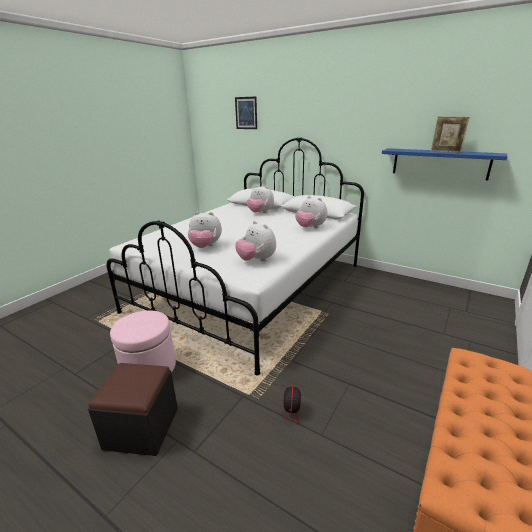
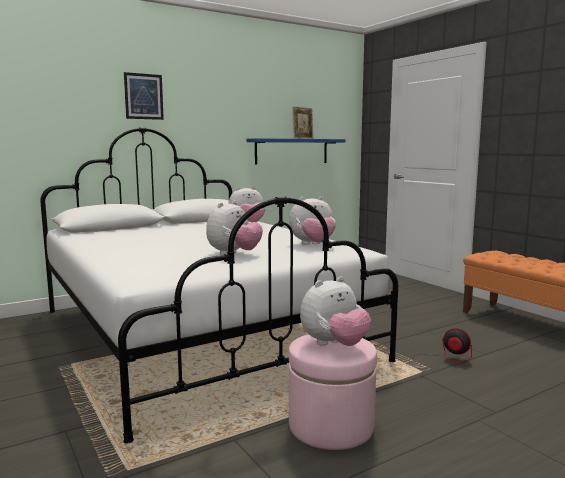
camera: 65 degrees left, 15 degrees down
black ottoman [88,363,178,456] -> none
picture [235,96,257,129] -> picture moved to [124,72,164,120]
plush toy [247,185,274,213] -> plush toy moved to [300,277,371,346]

